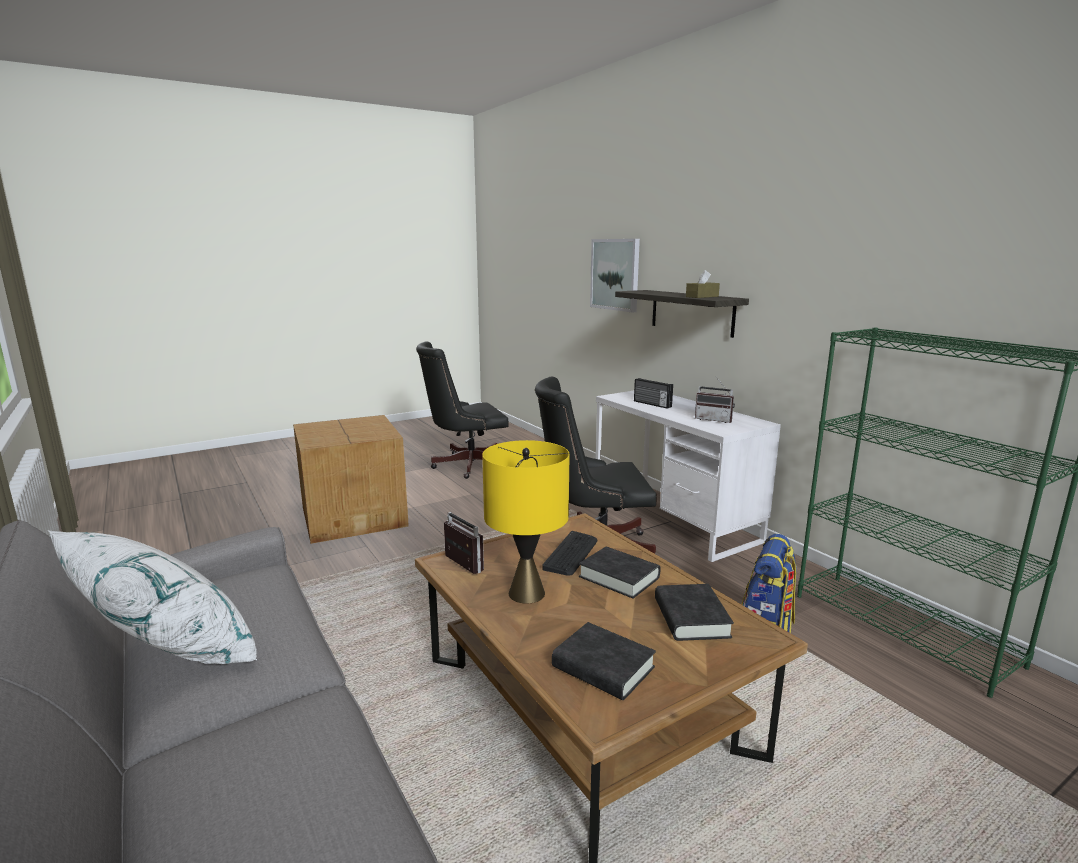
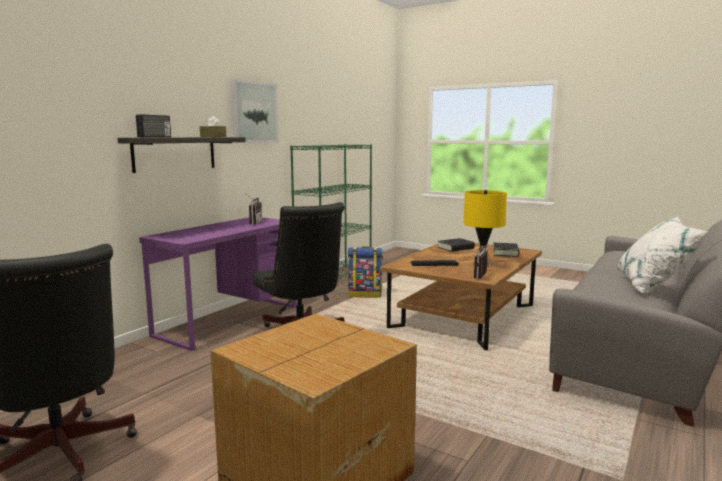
camera: 115 degrees left, 5 degrees down
black book [579,547,661,599] -> none
picture [590,239,640,312] -> picture moved to [231,79,279,143]
white desk [596,391,781,562] -> purple desk [139,217,296,351]
radio [634,378,673,409] -> radio moved to [136,114,171,137]

